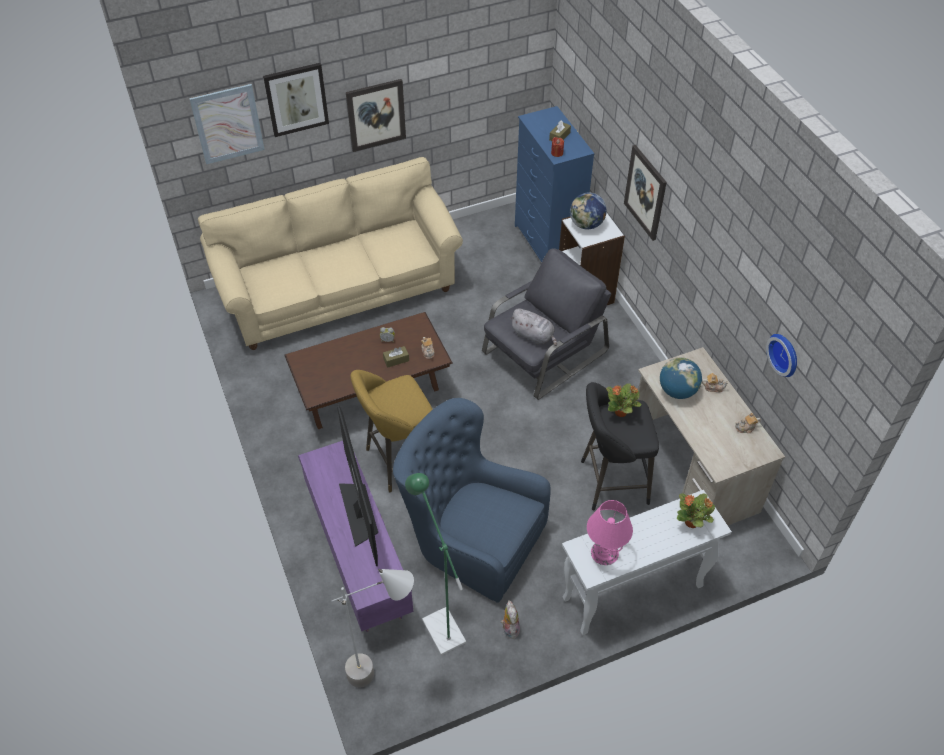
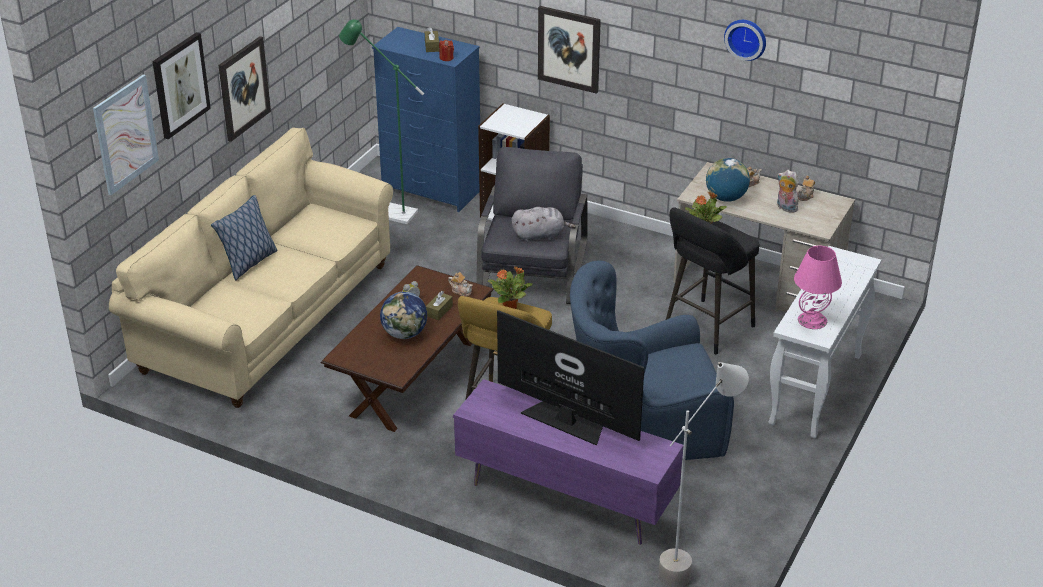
camera: 40 degrees left, 15 degrees down
green floor lamp [405,473,466,655] -> green floor lamp moved to [339,19,424,224]
plush toy [501,600,520,639] -> plush toy moved to [777,170,799,213]
globe [570,192,607,229] -> globe moved to [380,292,427,339]
potted plant [677,493,715,528] -> potted plant moved to [488,266,533,309]
wall clock [766,334,797,377] -> wall clock moved to [724,20,766,61]
none -> pillow [211,195,278,280]

